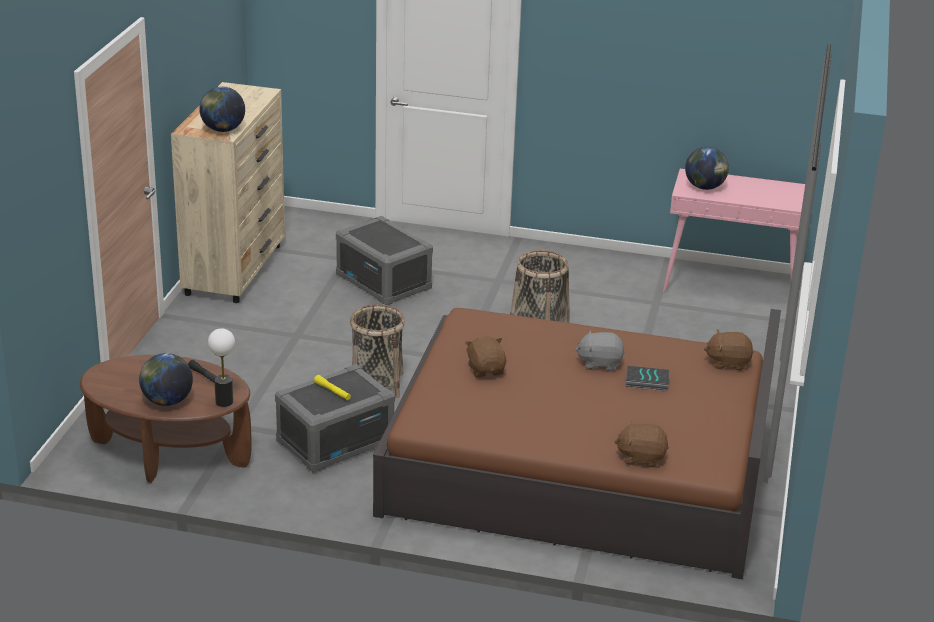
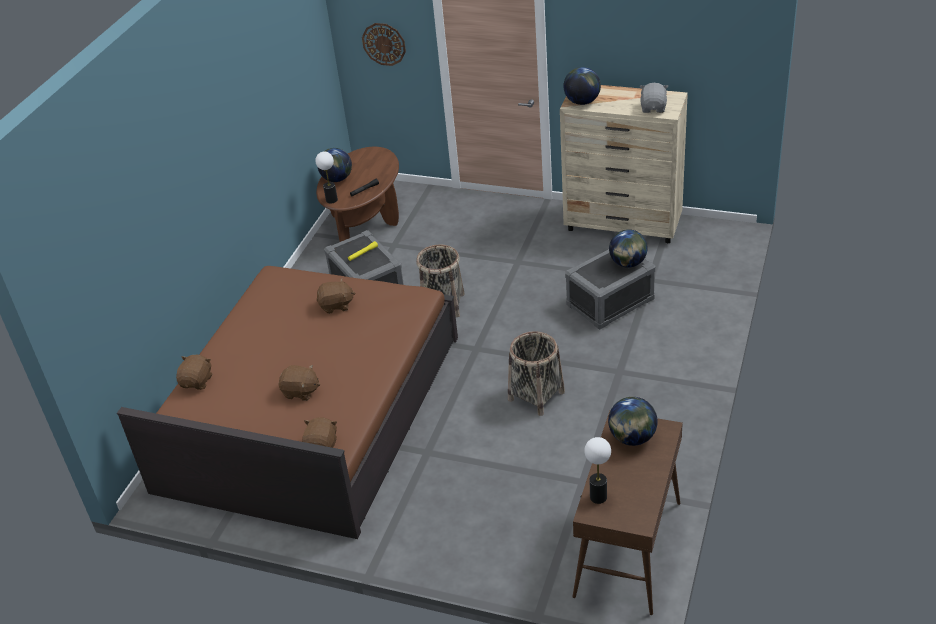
camera: 100 degrees right, 10 degrees up
grey plush toy [575,330,625,371] -> grey plush toy moved to [640,83,668,113]
book [625,366,669,391] -> brown plush toy [279,365,320,401]
pink console table [663,169,805,292] -> brown console table [573,410,683,615]
none -> wall clock [362,23,406,66]
none -> table lamp [584,437,611,504]
none -> globe [609,229,648,268]

